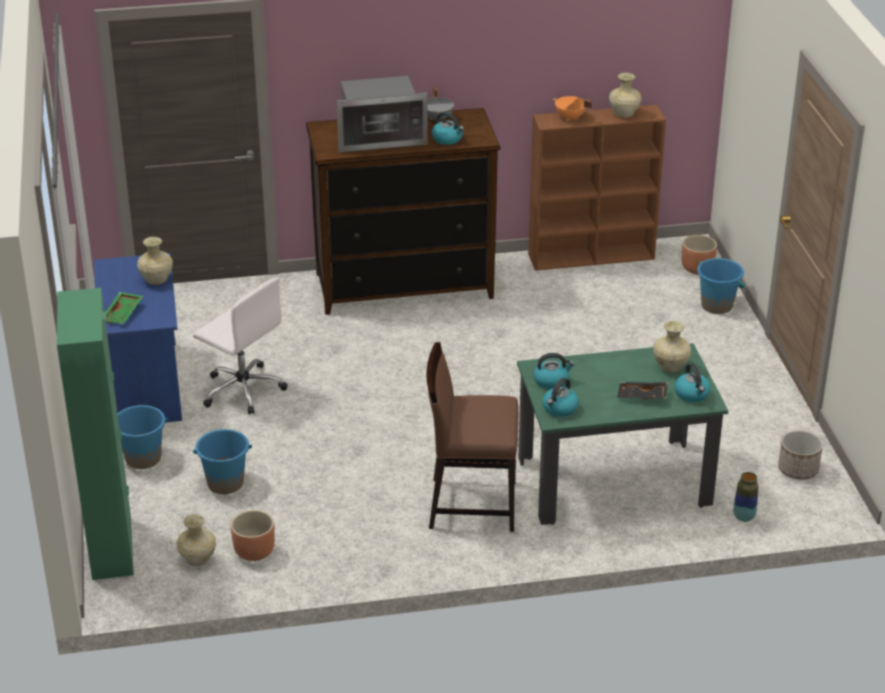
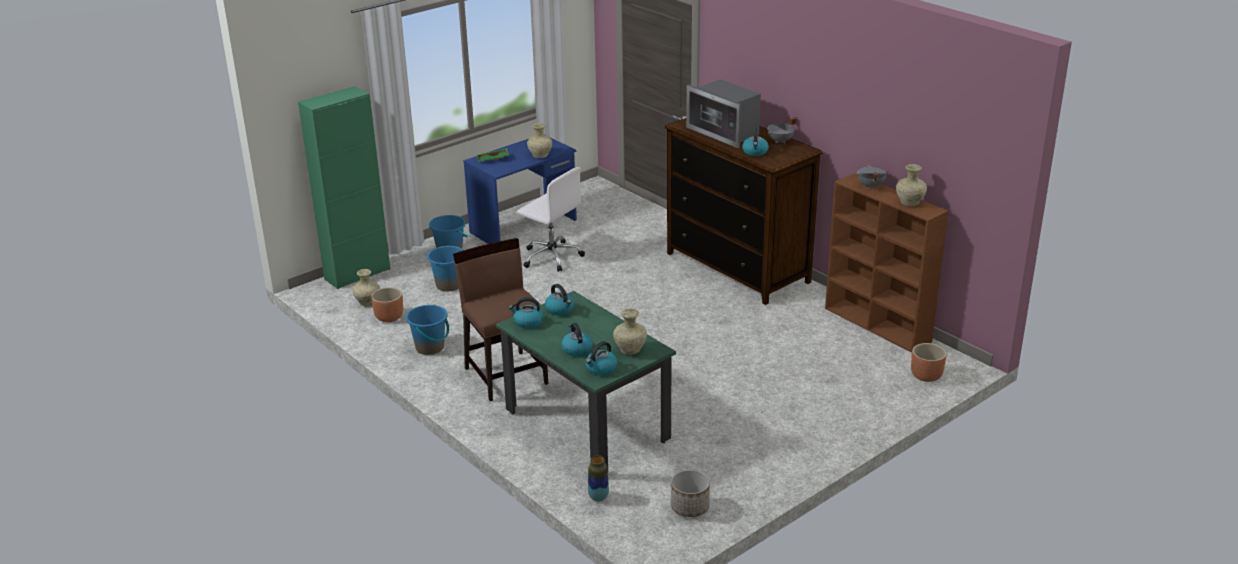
camera: 60 degrees right, 5 degrees down
white office chair [193,277,288,415] -> white office chair turned 60 degrees counterclockwise [516,167,585,272]
orange cooking pot [553,96,593,121] -> grey cooking pot [857,165,886,189]
black tray [617,382,668,400] -> kettle [561,323,593,356]
blue bucket [697,258,745,314] -> blue bucket moved to [406,304,449,355]

